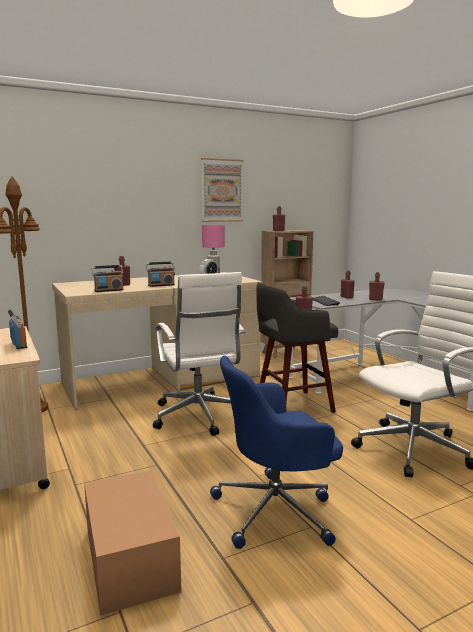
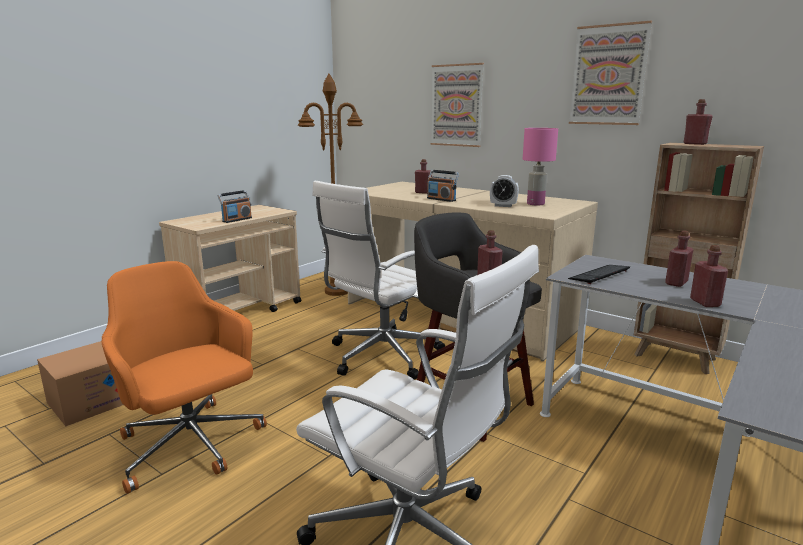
camera: 65 degrees right, 5 degrees up
radio [92,265,124,292] -> none
blue office chair [210,356,343,549] -> orange office chair [102,261,267,494]
none -> picture [431,63,484,147]

